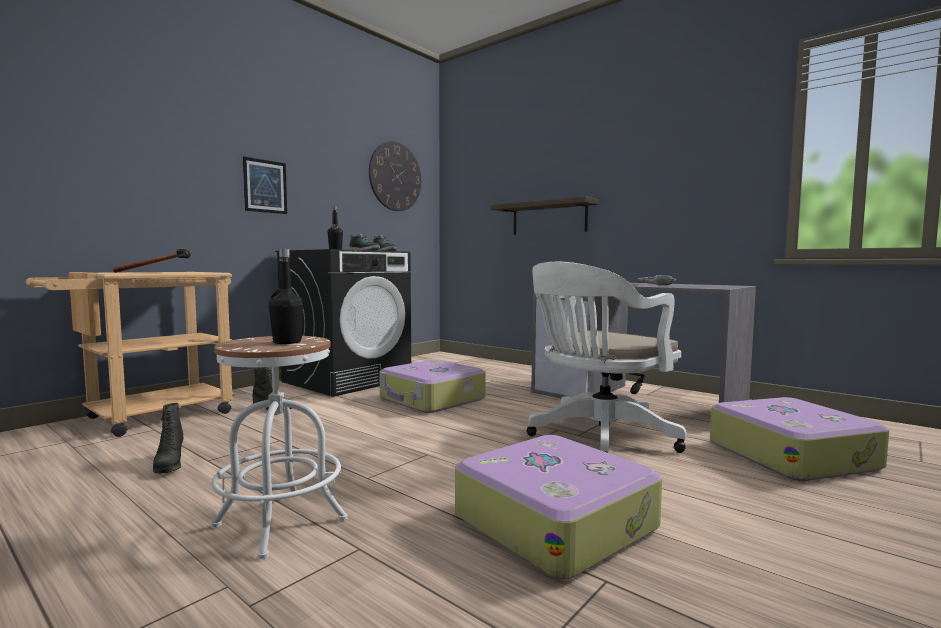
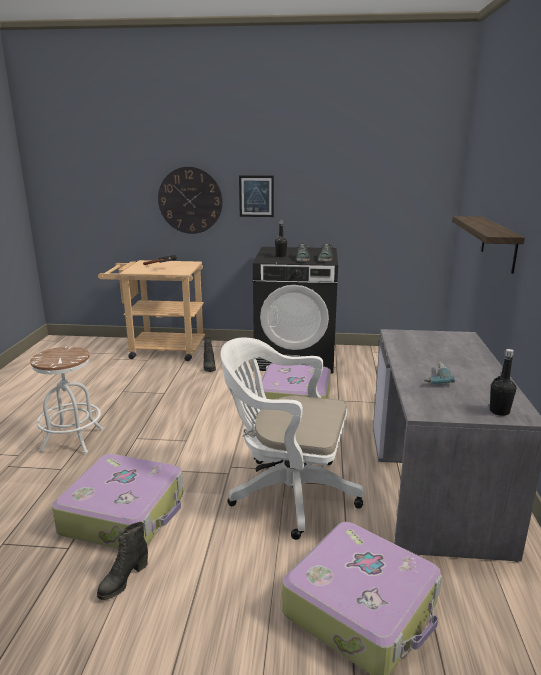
camera: 55 degrees right, 15 degrees up
black boot [153,403,183,474] -> black boot moved to [97,522,148,600]
black bottle [269,249,303,344] -> black bottle moved to [490,349,516,416]
wall clock [369,141,421,211] -> wall clock moved to [158,167,223,234]

